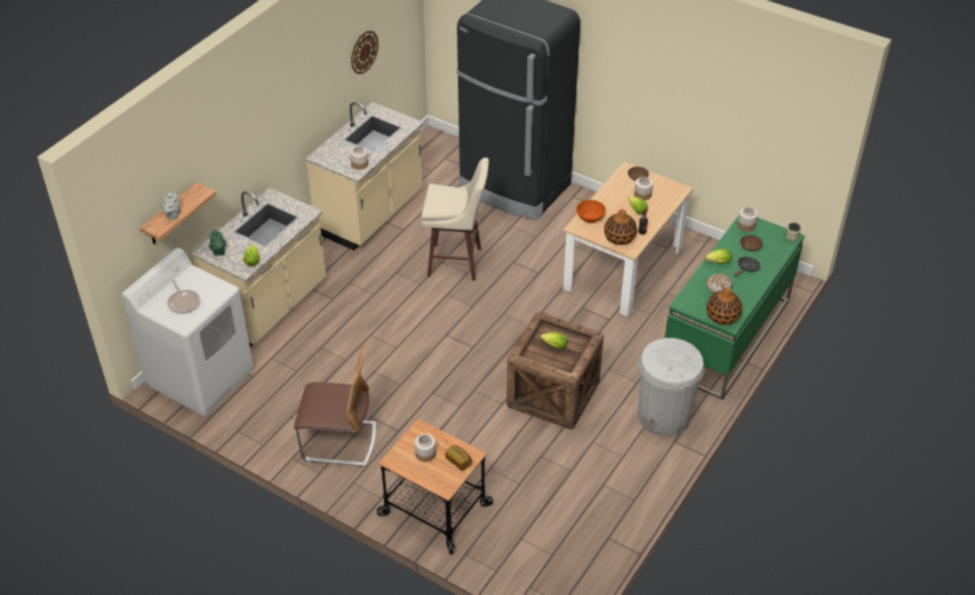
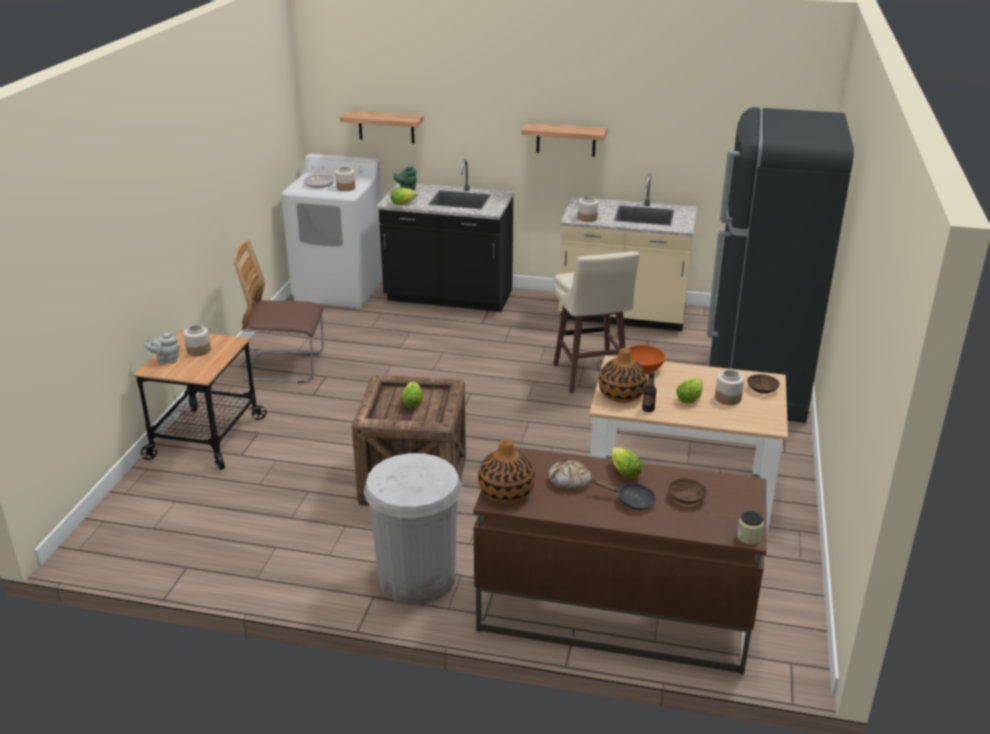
camera: 70 degrees right, 15 degrees down
grey teapot [161,191,180,220] -> grey teapot moved to [144,333,180,365]
beige counter [191,187,326,347] -> black counter [376,159,515,312]
chair [294,344,376,466] -> chair turned 105 degrees clockwise [234,240,324,383]
wall clock [351,31,379,74] -> none
bread [445,445,472,471] -> none
green desk [665,216,805,400] -> brown desk [473,447,767,675]
jar [738,207,758,231] -> jar moved to [335,166,355,191]
none -> shelf [521,123,608,157]

